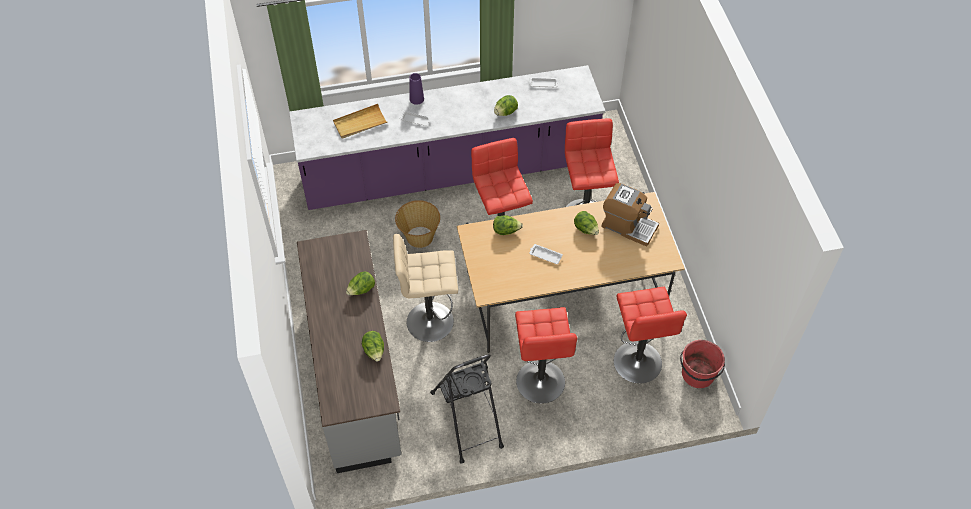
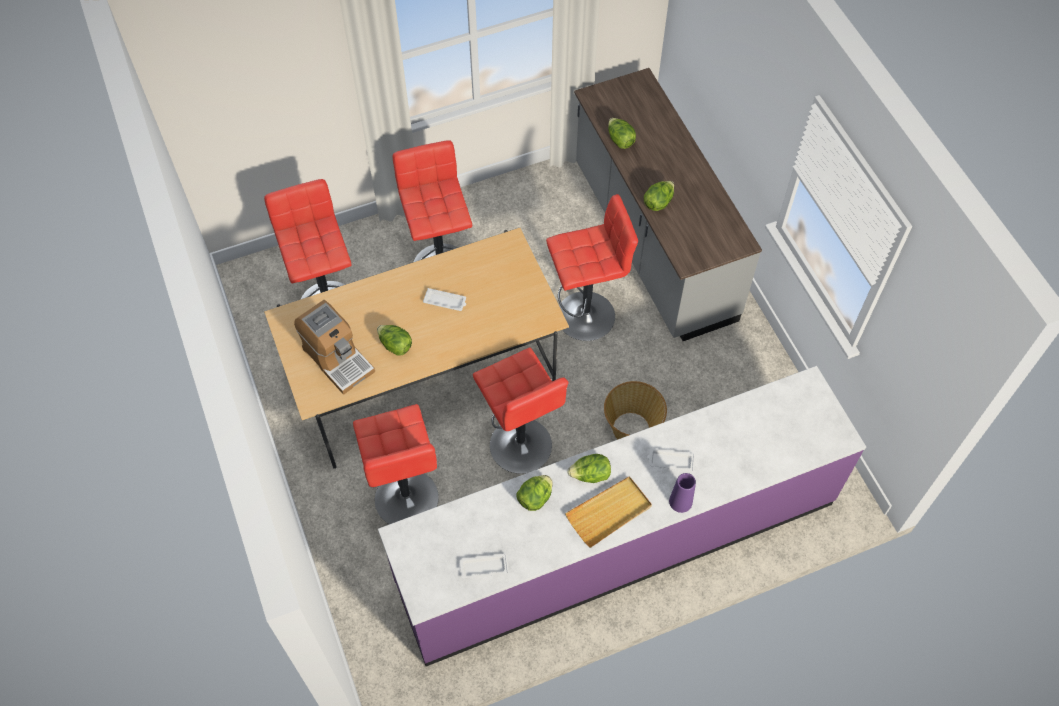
camera: 170 degrees right, 5 degrees up
beige tray [333,104,388,139] -> beige tray moved to [565,476,652,548]
beige stool [393,234,458,342] -> red stool [546,194,638,341]
step ladder [430,354,504,463] -> none
lettuce [493,215,523,235] -> lettuce moved to [567,454,611,483]
coffee machine [601,183,659,247] -> coffee machine turned 150 degrees counterclockwise [294,300,375,395]
red bucket [680,340,725,388] -> none

